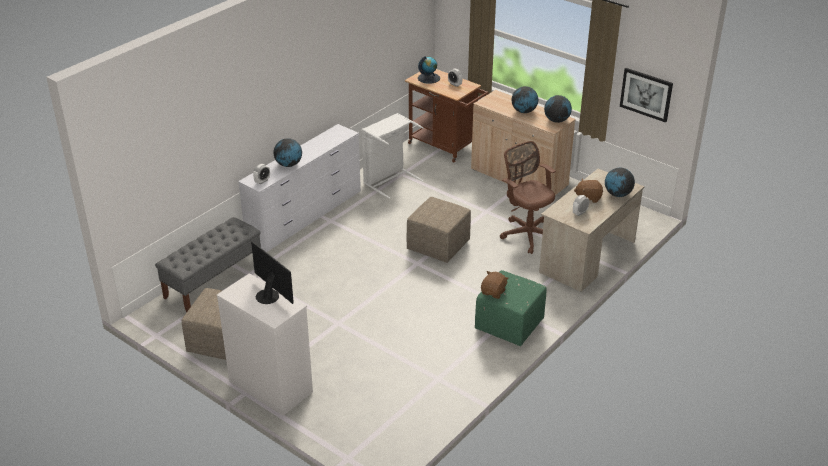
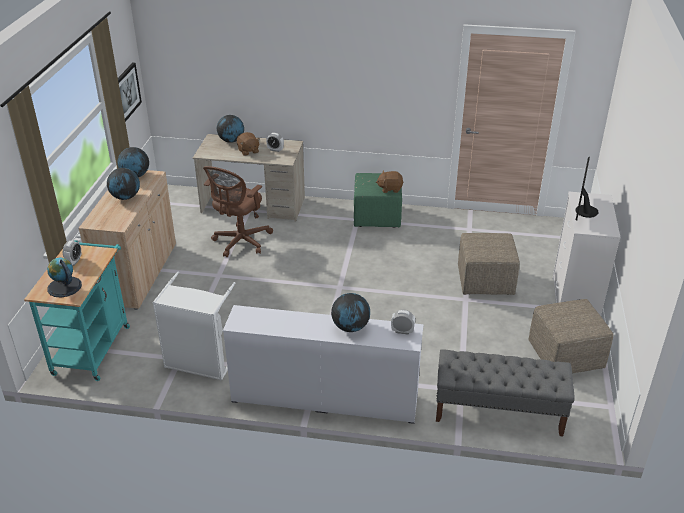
camera: 120 degrees left, 0 degrees up
brown cart [405,69,489,162] -> turquoise cart [24,240,130,381]
beige ottoman [406,197,471,263] -> beige ottoman moved to [458,233,520,295]

